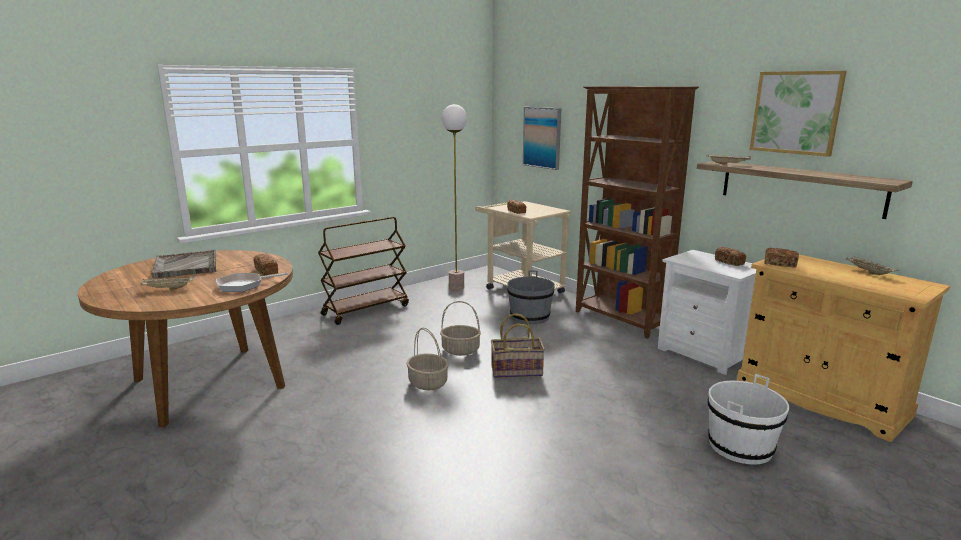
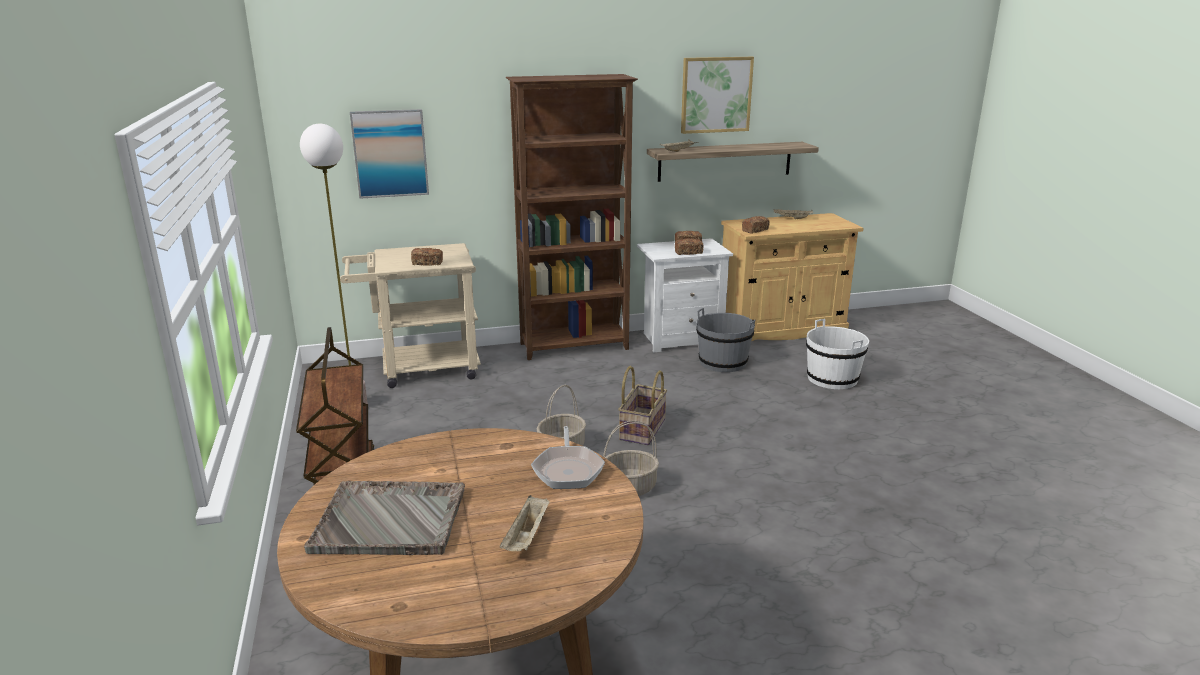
camera: 65 degrees left, 5 degrees up
bread [253,254,278,275] -> bread moved to [675,239,704,255]
grey bucket [507,270,555,324] -> grey bucket moved to [696,308,755,372]

